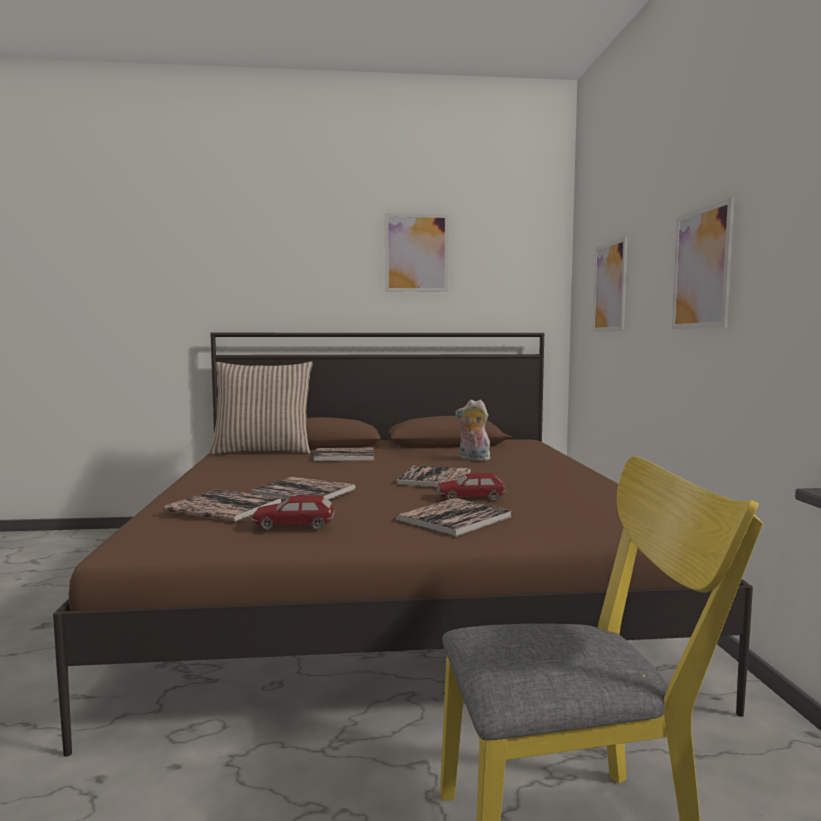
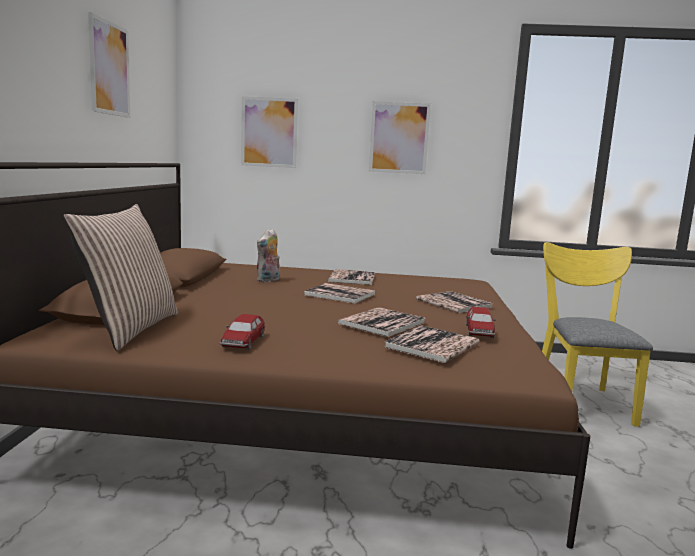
camera: 80 degrees left, 5 degrees up
book [313,447,374,461] -> book moved to [328,269,375,285]
toy car [437,473,506,501] -> toy car moved to [219,312,265,350]

